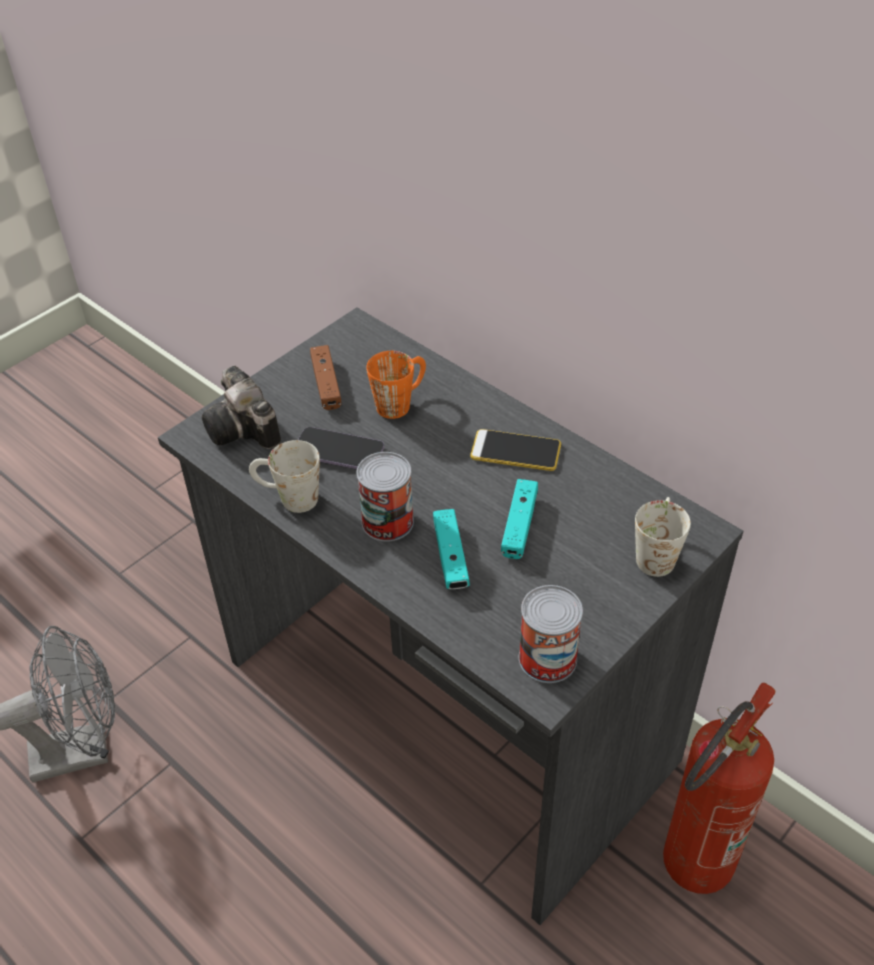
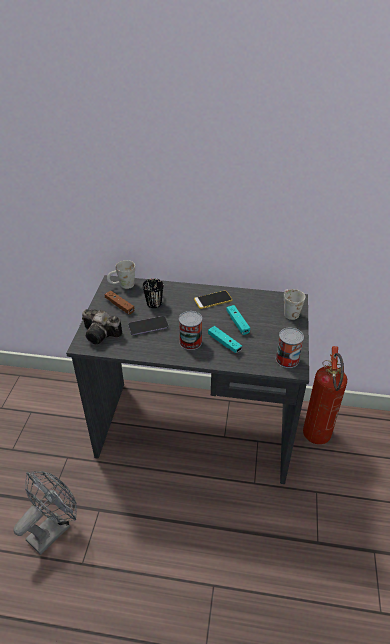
camera: 35 degrees left, 5 degrees down
white mug [249,440,320,513] -> white mug moved to [107,260,135,289]
orange mug [366,351,426,419] -> black mug [143,279,163,308]

